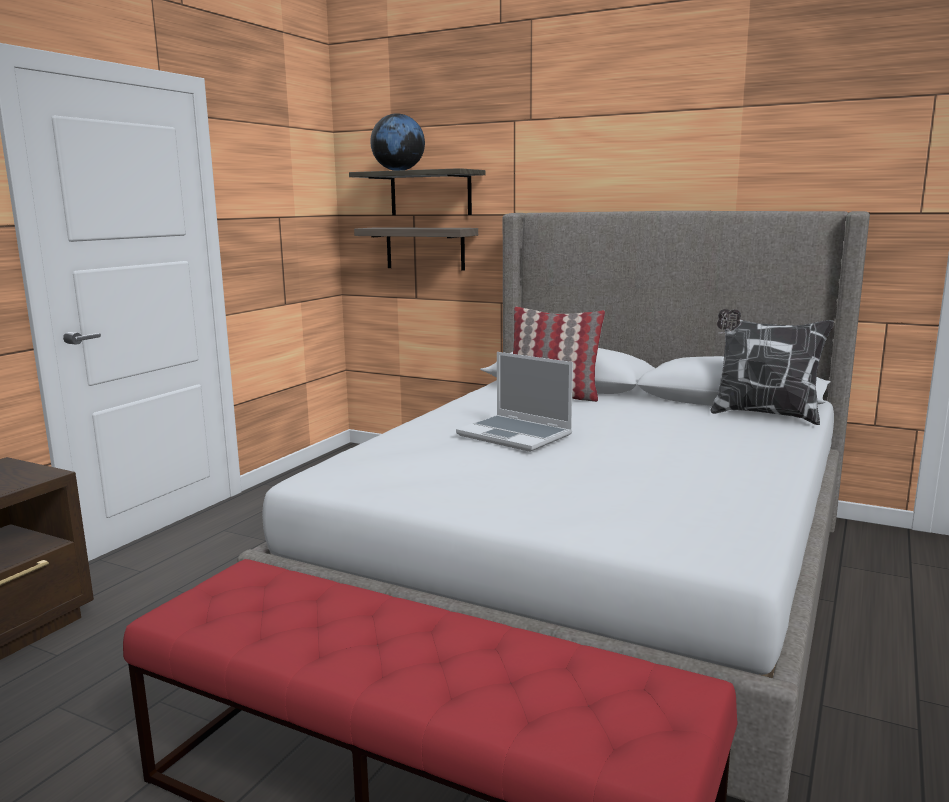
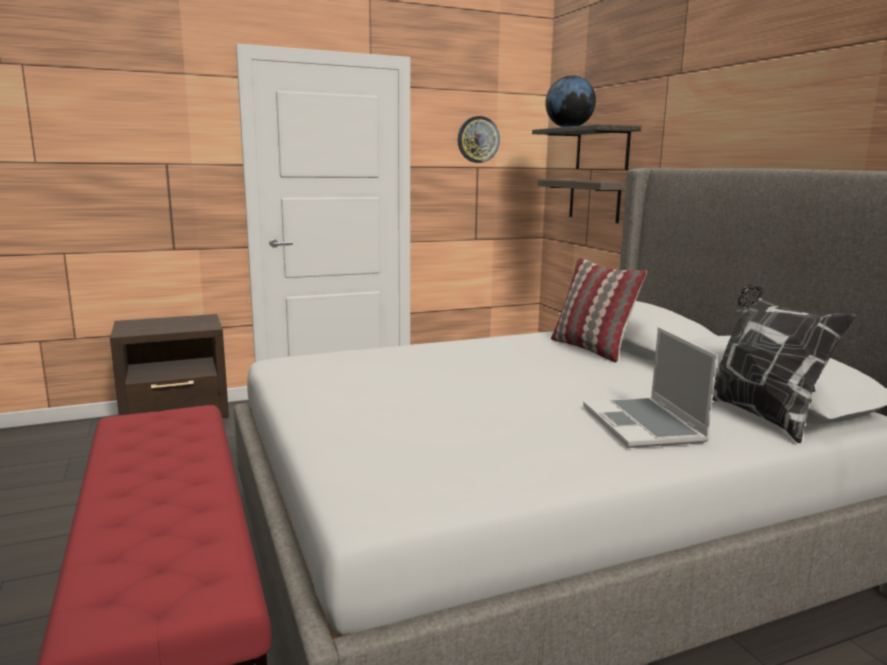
camera: 40 degrees right, 0 degrees up
laptop [456,352,573,452] -> laptop moved to [583,327,718,448]
none -> wall clock [458,116,500,163]

